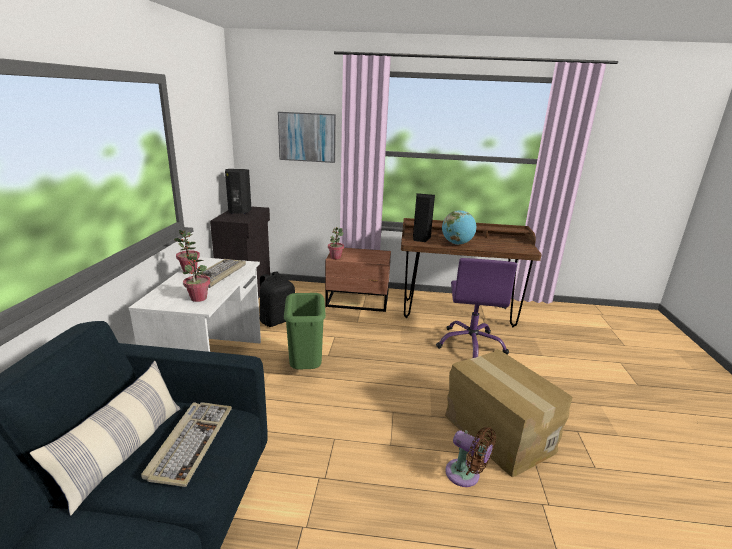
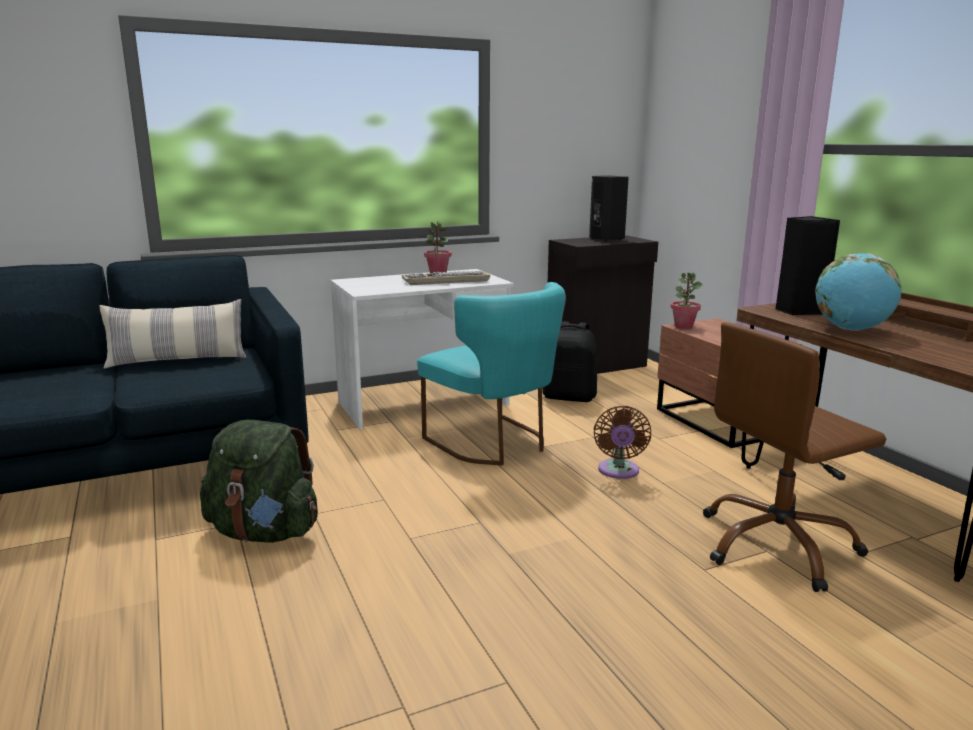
camera: 60 degrees right, 5 degrees down
keyboard [141,402,232,487] -> none
potted plant [183,251,210,302] -> none
picture [278,112,336,163] -> none
green trash can [284,293,326,370] -> turquoise chair [417,282,566,465]
purple office chair [436,258,517,358] -> brown office chair [703,322,886,592]
cardboard box [445,349,573,477] -> none
brown fan [445,427,496,487] -> brown fan moved to [594,406,651,479]
none -> green backpack [200,420,318,543]

